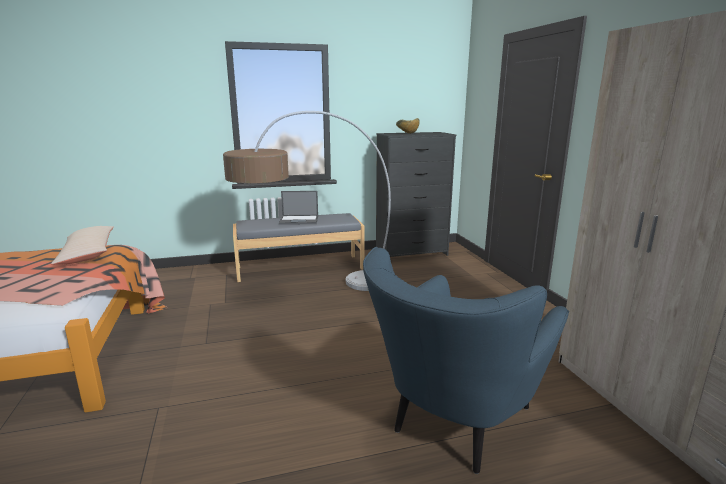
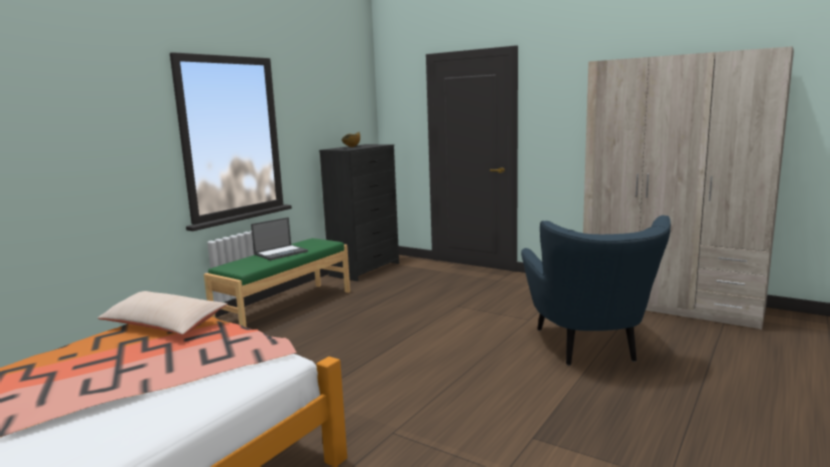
camera: 40 degrees left, 5 degrees down
floor lamp [223,111,391,291] -> none
grey bench [233,213,364,282] -> green bench [204,238,350,328]

